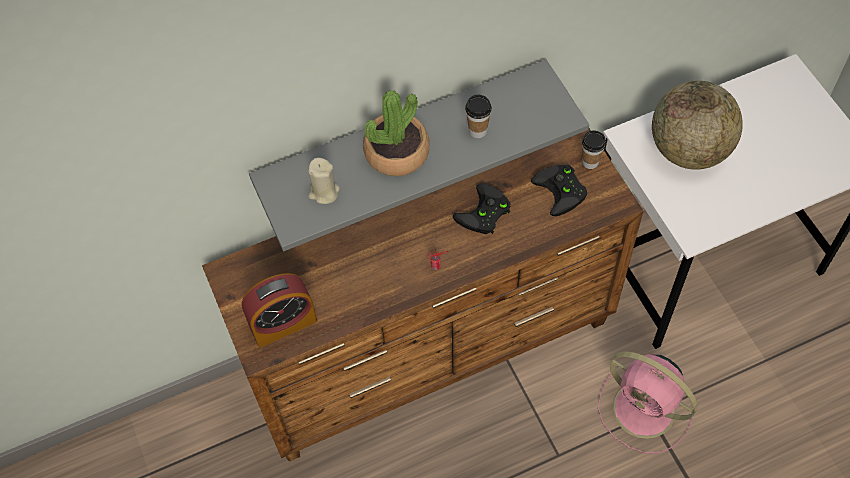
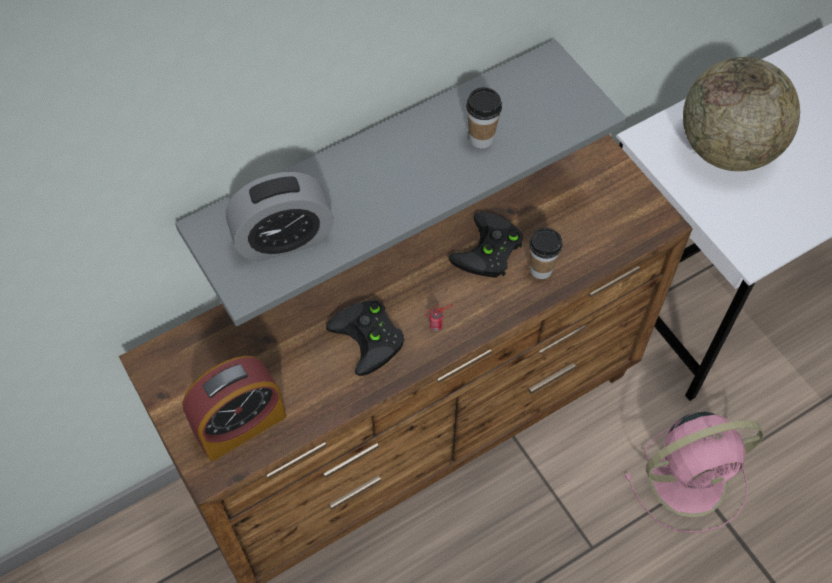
camera: 10 degrees left, 0 degrees up
beige candle [308,158,340,204] -> alarm clock [226,172,334,262]
potted plant [363,90,430,176] -> none
black game controller [531,165,587,216] -> black game controller moved to [326,300,404,376]
cup [582,130,606,169] -> cup moved to [529,228,563,279]
pink fan [598,351,697,454] -> pink fan turned 45 degrees counterclockwise [625,412,764,533]

